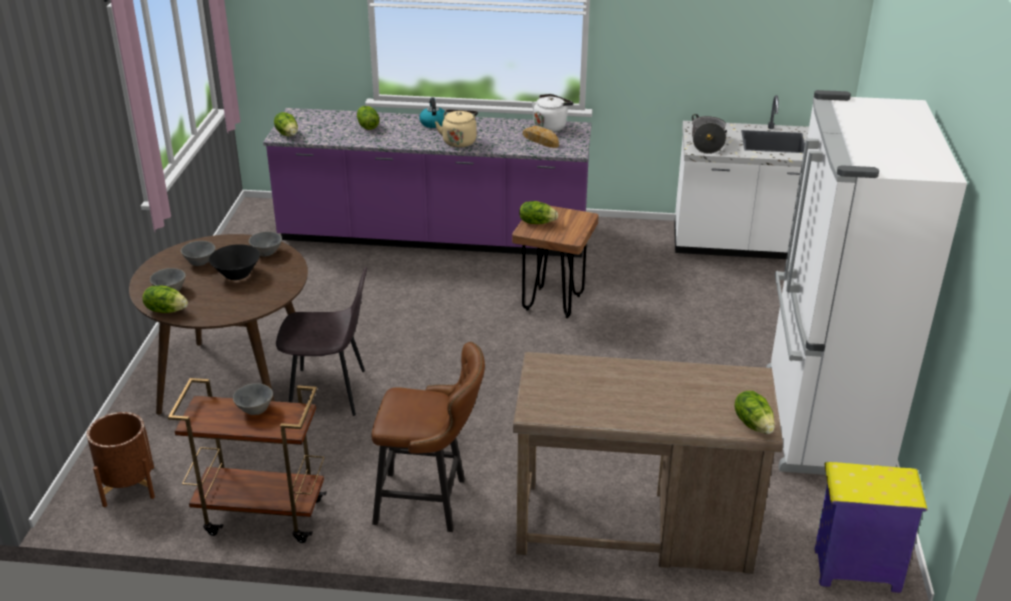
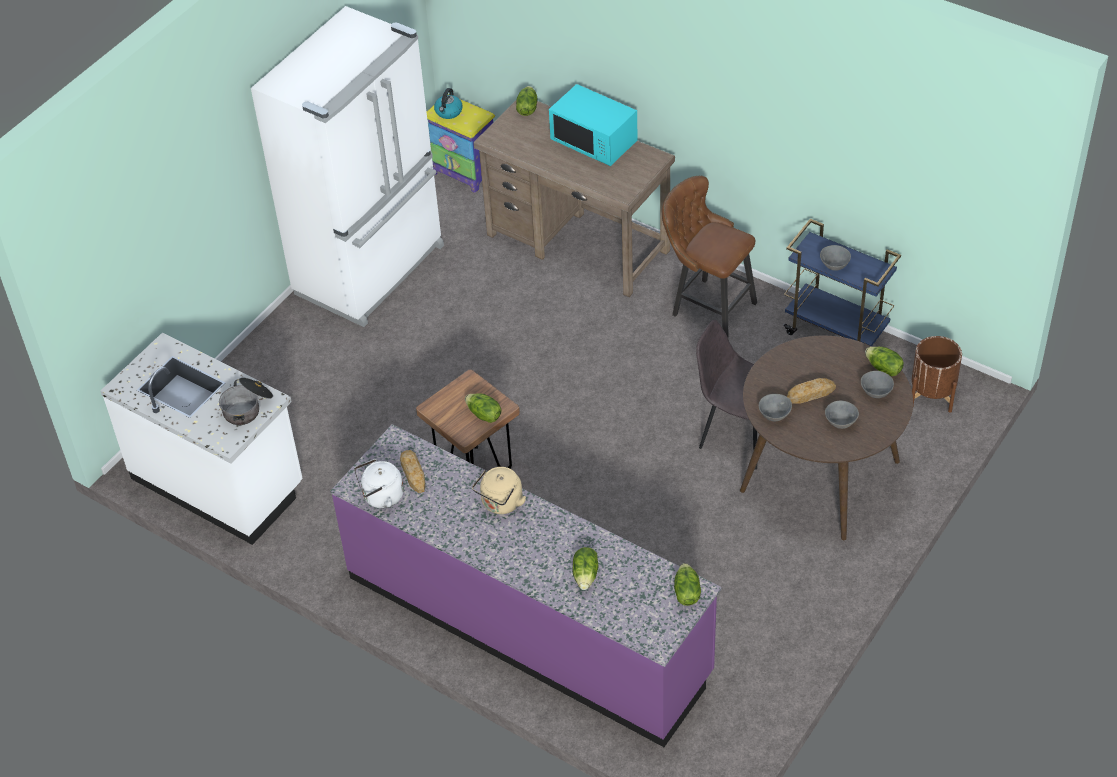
camera: 150 degrees left, 15 degrees up
brown cart [168,378,327,543] -> blue cart [782,219,901,346]
black bowl [209,244,260,280] -> bread [787,378,836,404]
kettle [419,97,447,128] -> kettle moved to [434,88,462,119]
none -> turquoise microwave [549,84,638,166]

